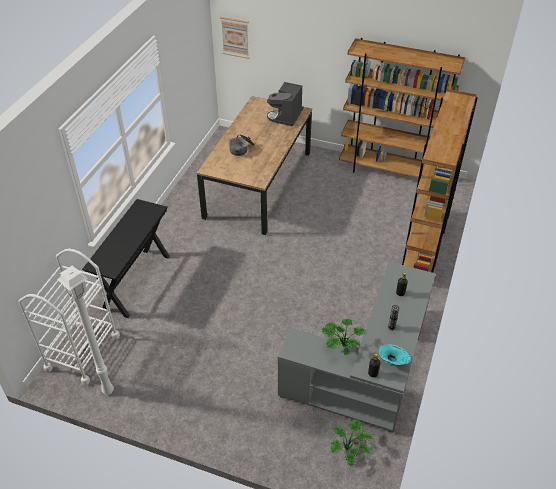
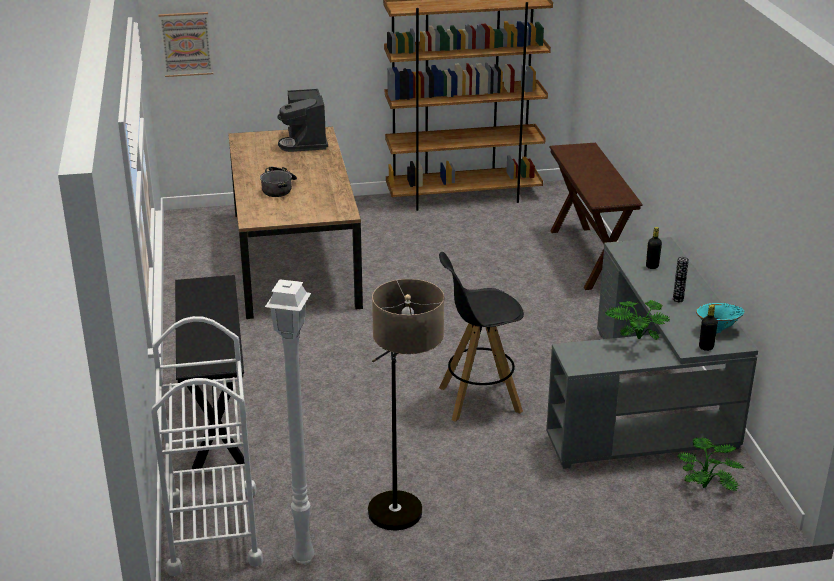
camera: 30 degrees left, 15 degrees down
brown bookcase [402,89,478,273] -> brown console table [549,143,643,290]
none -> floor lamp [368,279,444,531]
none -> black stool [439,252,524,422]

